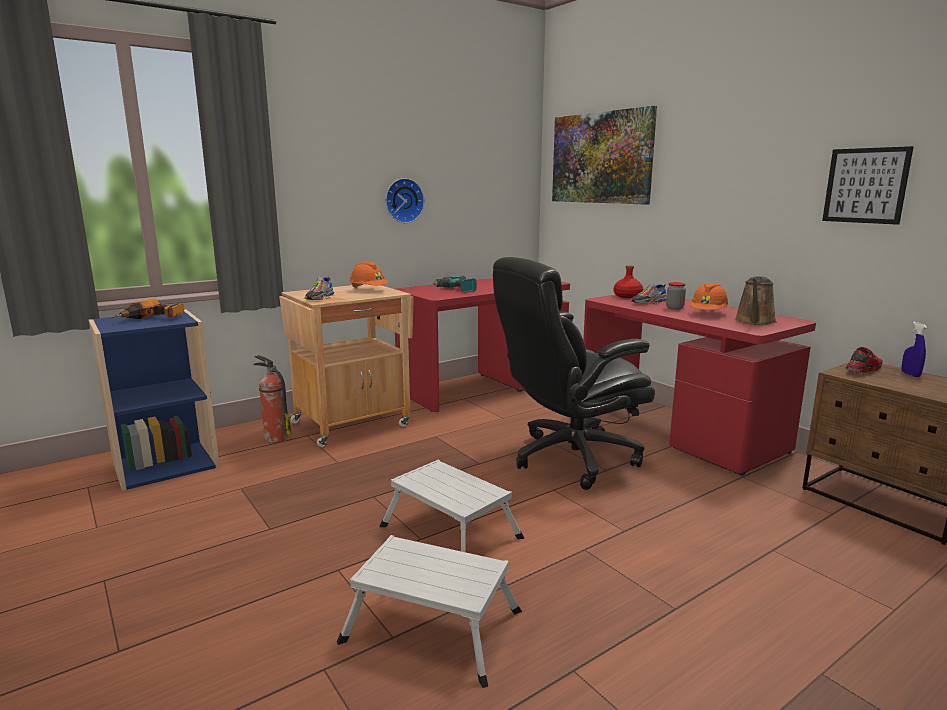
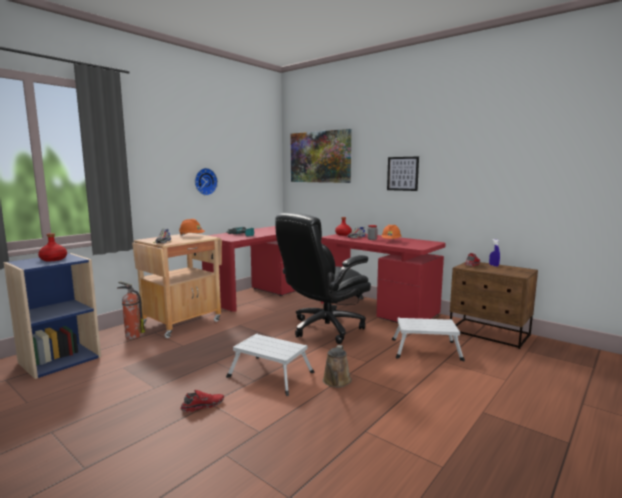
camera: 15 degrees left, 5 degrees down
power drill [112,299,184,319] -> red bottle [38,233,67,261]
white step ladder [337,535,522,688] -> white step ladder moved to [392,317,465,362]
brown watering can [734,276,777,325] -> brown watering can moved to [323,345,352,388]
picture [822,146,914,225] -> picture moved to [387,156,419,191]
none -> red shoe [180,390,224,412]

